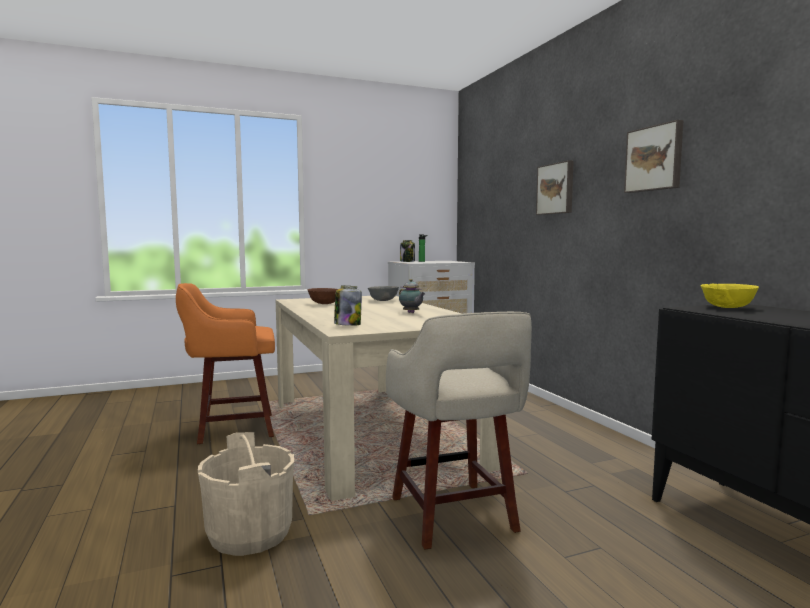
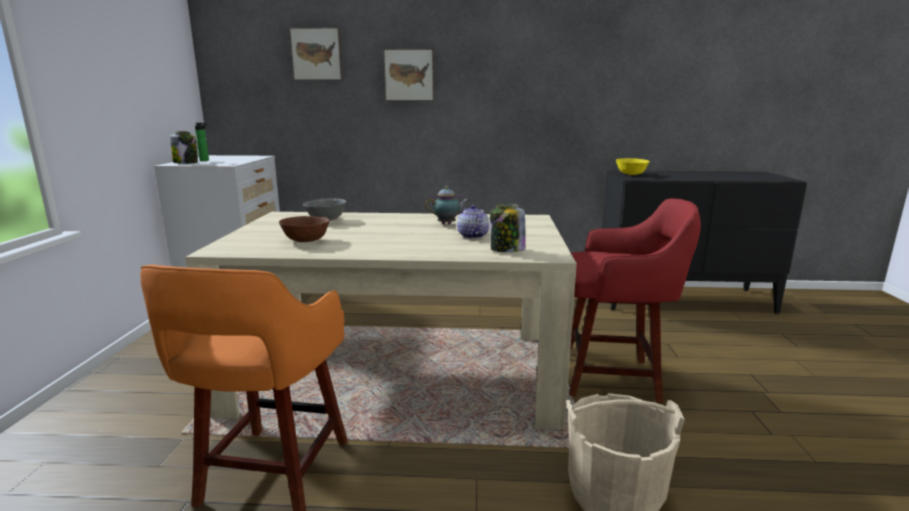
camera: 65 degrees left, 10 degrees up
beige stool [386,312,532,550] -> red stool [569,198,701,403]
picture [624,120,683,193] -> picture moved to [289,27,343,81]
none -> teapot [457,205,489,239]

